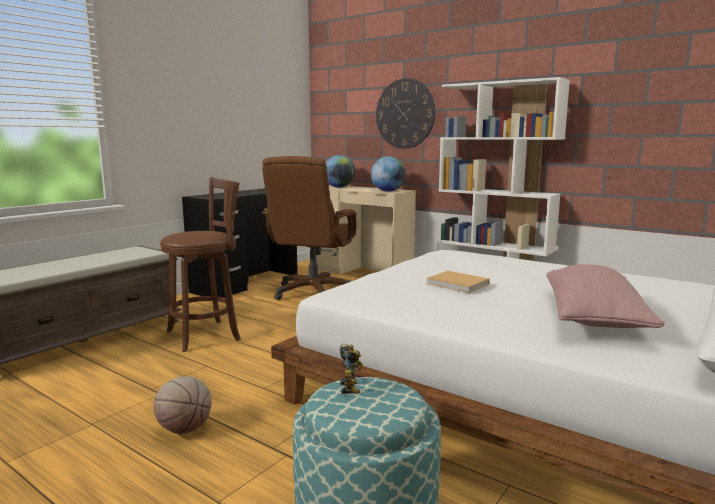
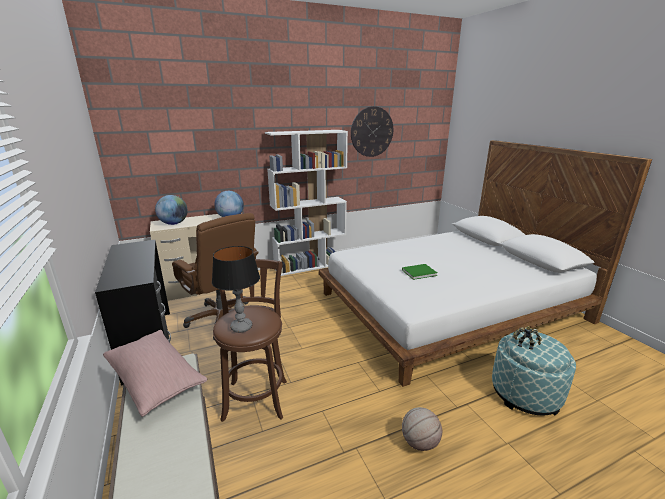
camera: 60 degrees left, 10 degrees up
wall clock [376,78,435,149] -> wall clock moved to [351,106,393,157]
beige book [426,271,490,293] -> green book [402,264,437,280]
pink pillow [546,264,665,328] -> pink pillow moved to [103,330,207,417]
none -> table lamp [212,246,260,333]

